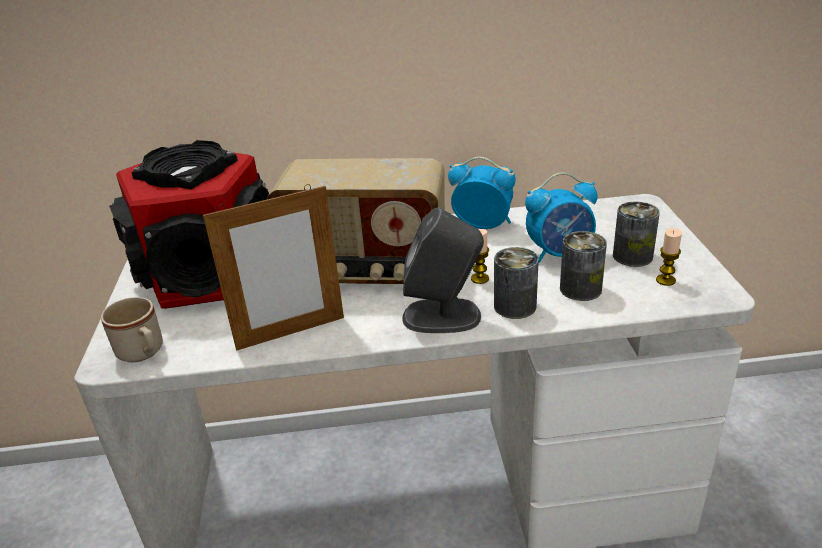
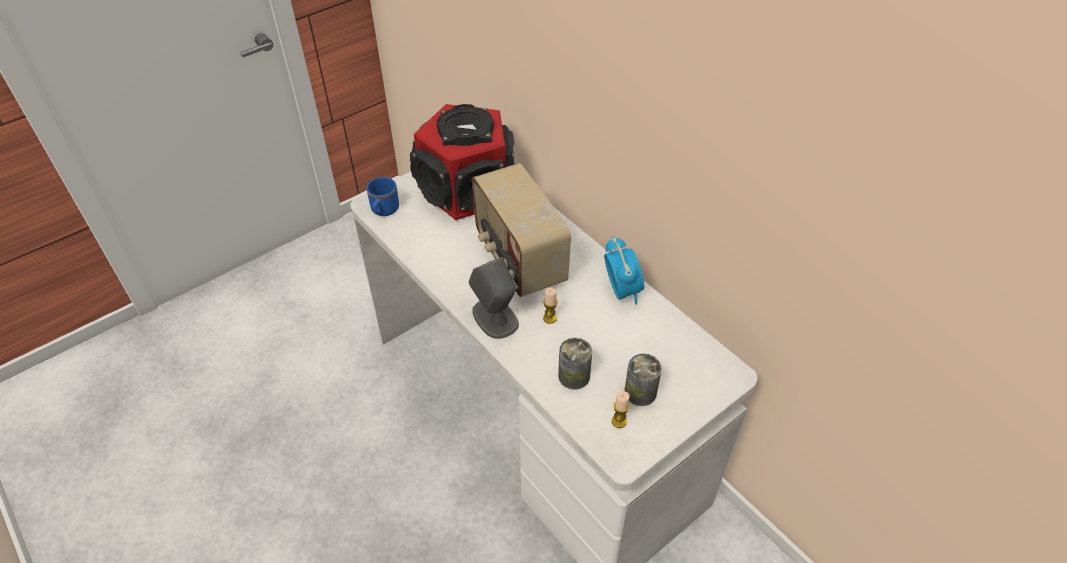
camera: 55 degrees right, 15 degrees up
beige mug [101,297,163,362] -> blue mug [367,177,399,216]
picture frame [203,184,344,351] -> none
can [494,247,539,319] -> none
alarm clock [525,172,598,264] -> none

